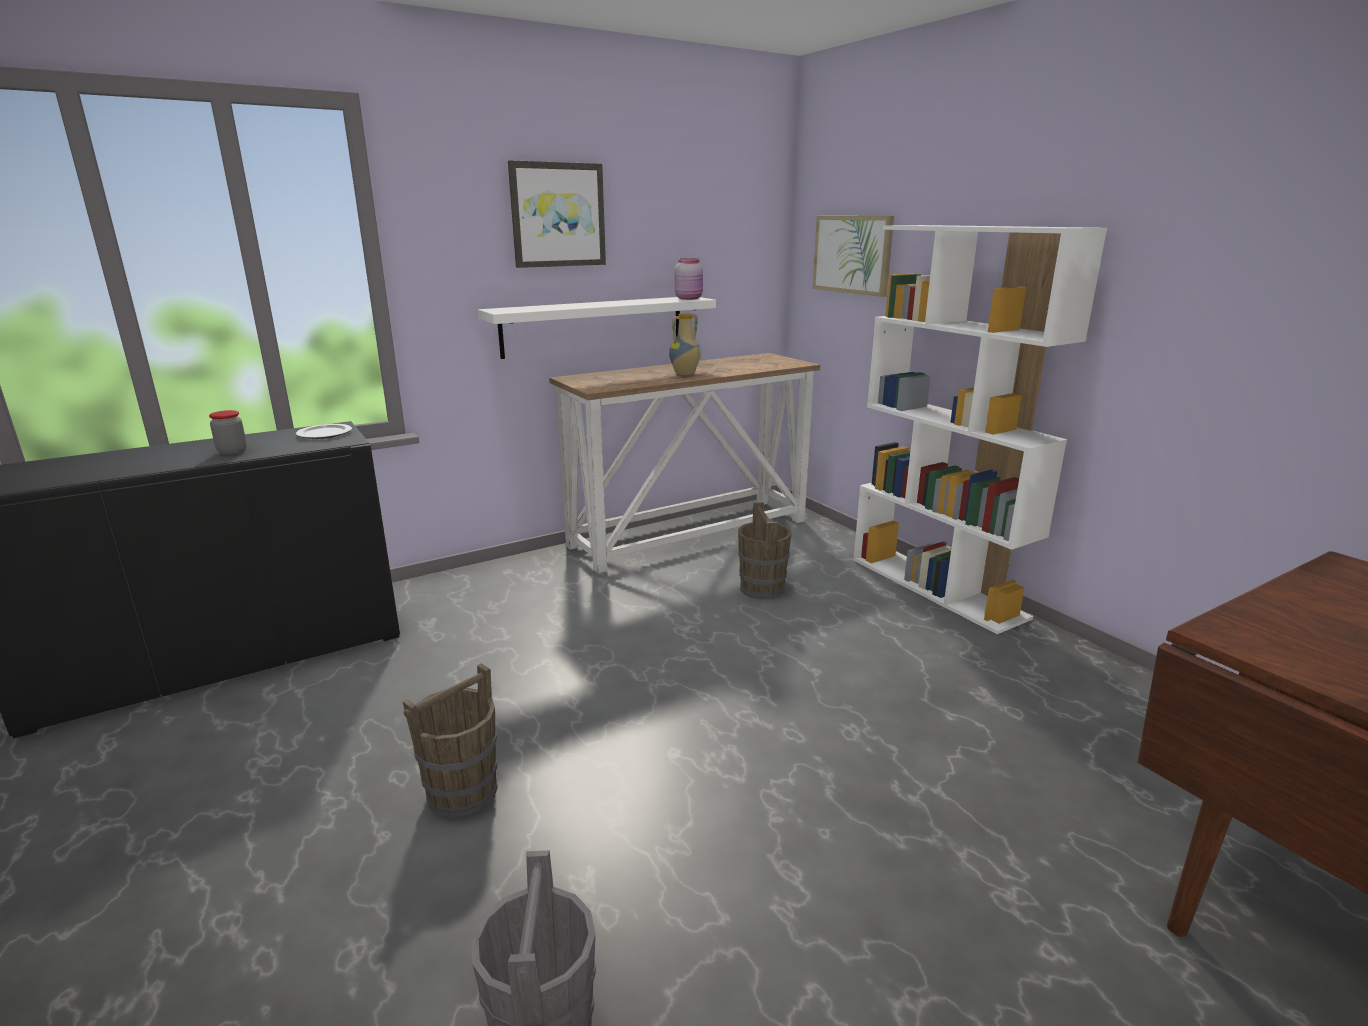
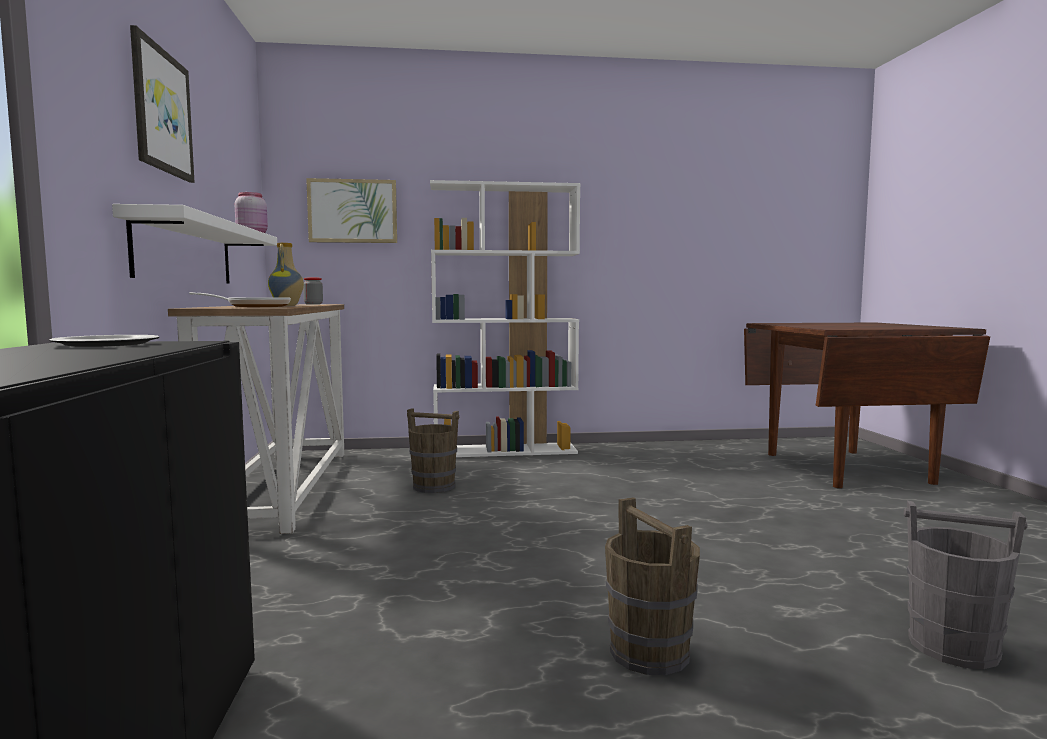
camera: 65 degrees left, 15 degrees down
jar [209,410,247,455] -> jar moved to [303,277,323,305]
none -> frying pan [189,292,291,307]

